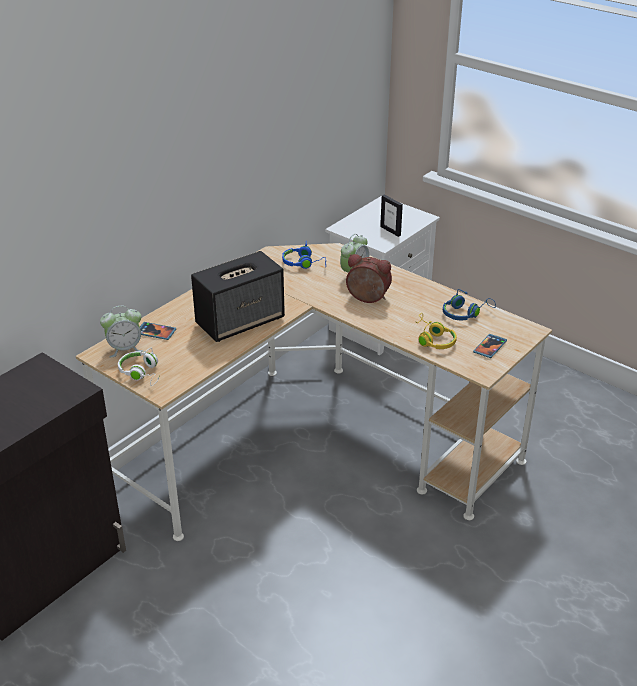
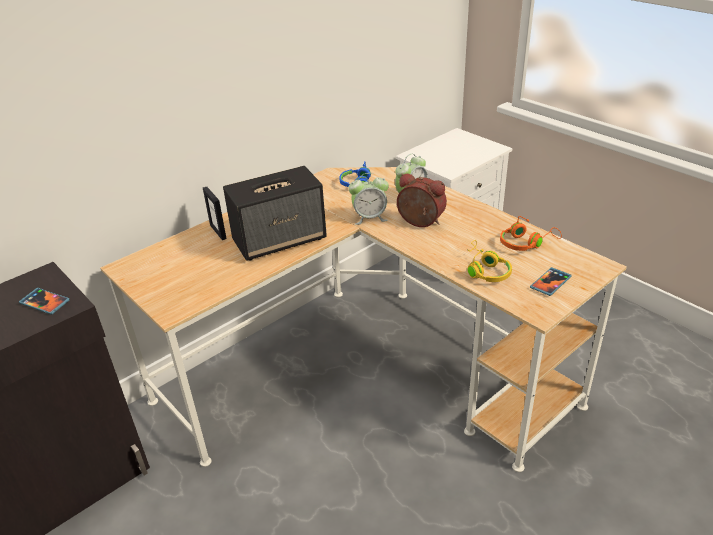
camera: 10 degrees right, 0 degrees up
alarm clock [100,306,143,357] -> alarm clock moved to [348,173,389,225]
white headphones [118,348,159,386] -> none
phone [140,322,176,340] -> phone moved to [19,288,70,315]
picture frame [380,195,403,237] -> picture frame moved to [203,187,227,240]
blue headphones [443,289,496,320] -> orange headphones [500,216,562,251]

